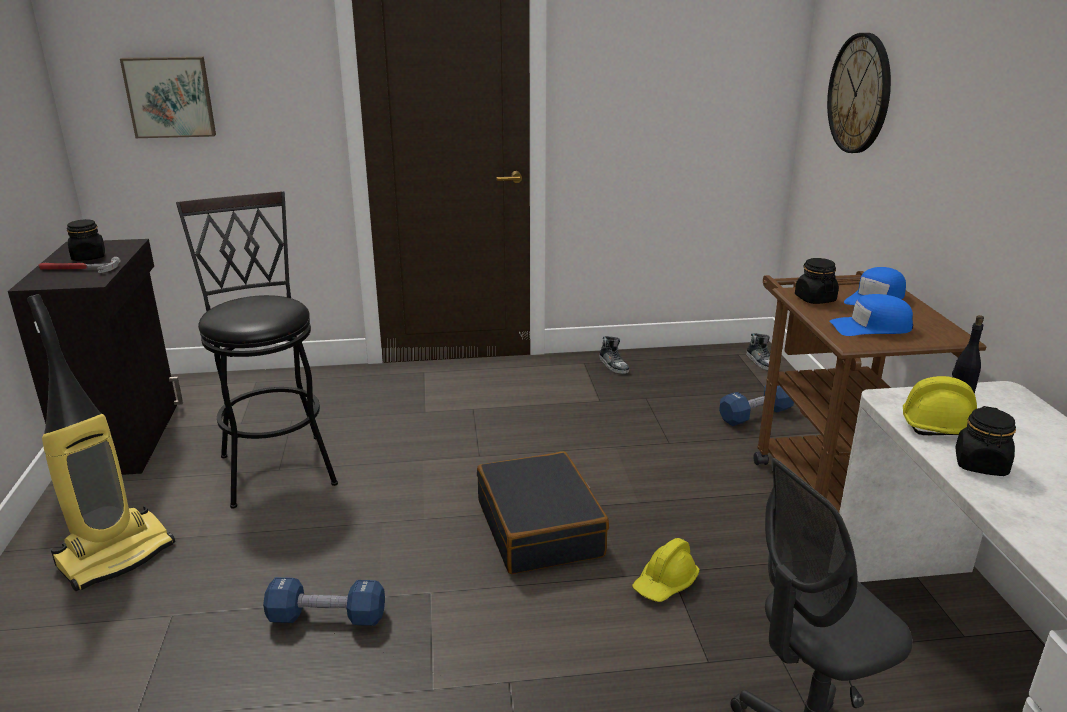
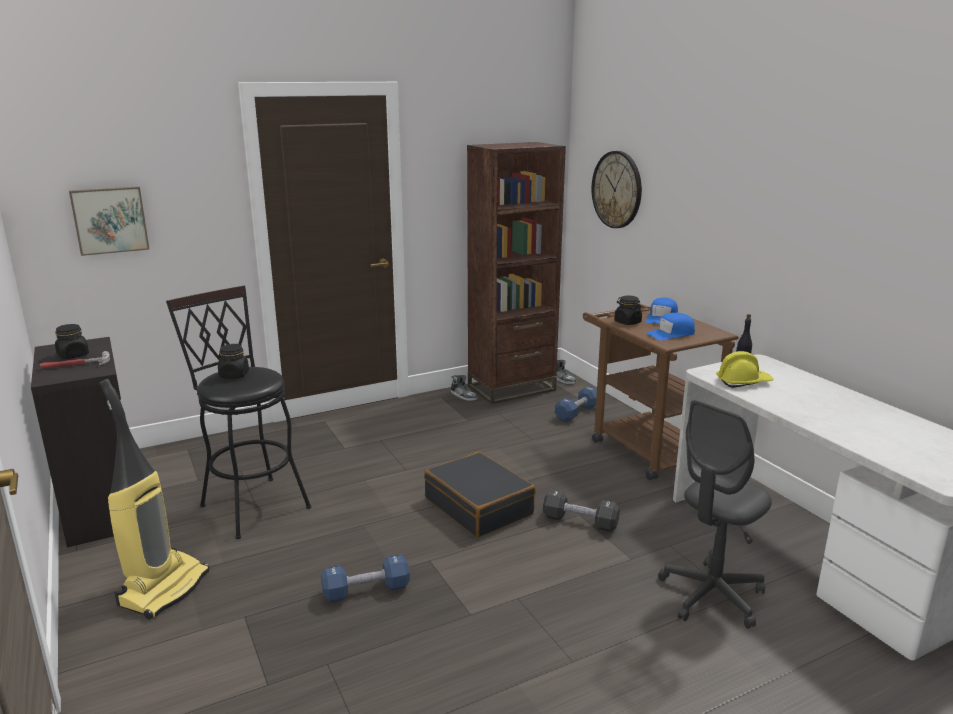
camera: 20 degrees left, 5 degrees down
yellow hard hat [632,538,700,602] -> black dumbbell [543,489,620,532]
black jar [955,406,1016,476] -> black jar moved to [218,344,249,378]
none -> brown bookcase [467,142,566,404]

